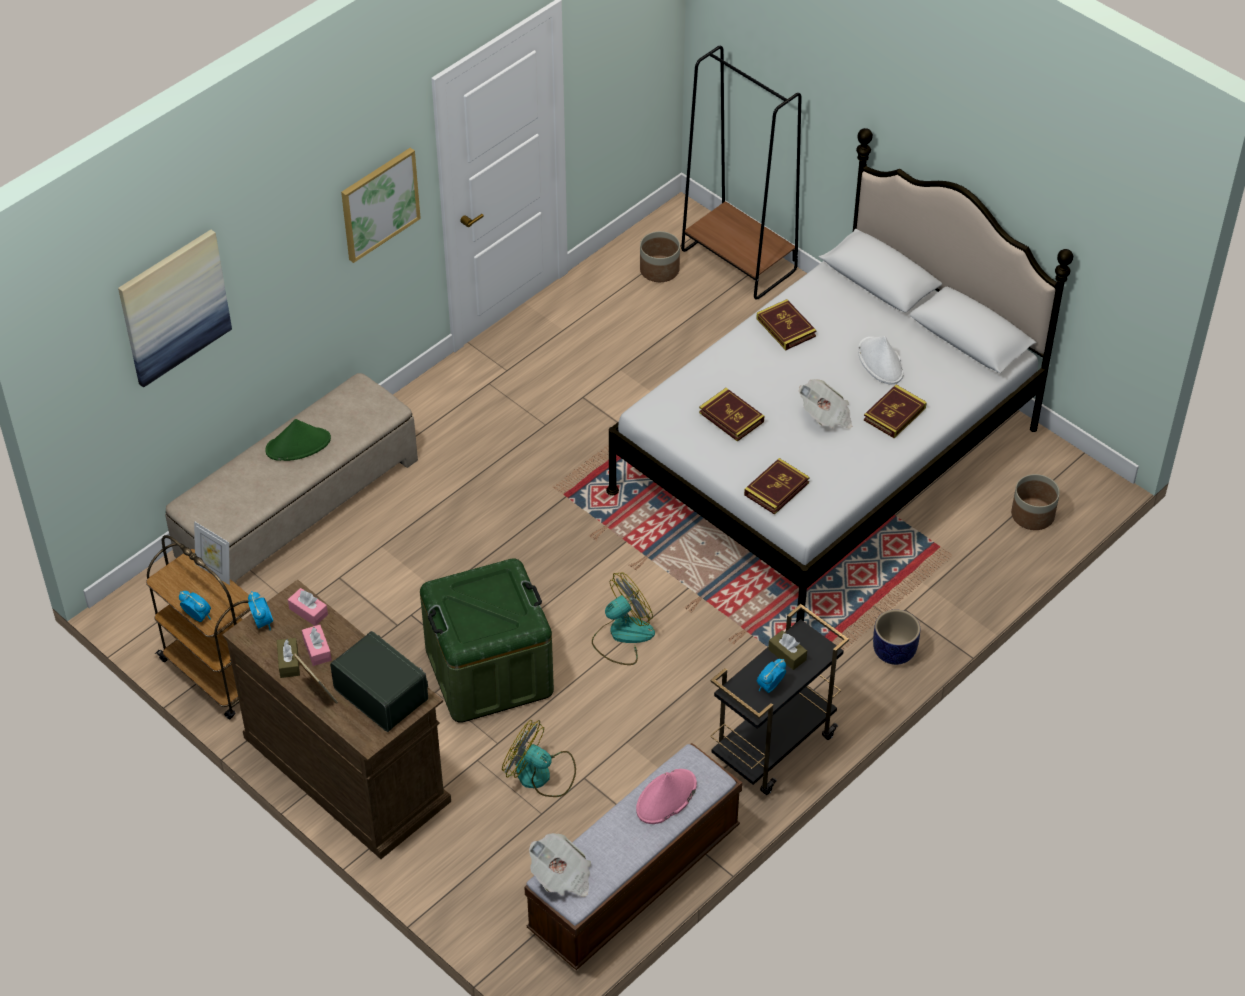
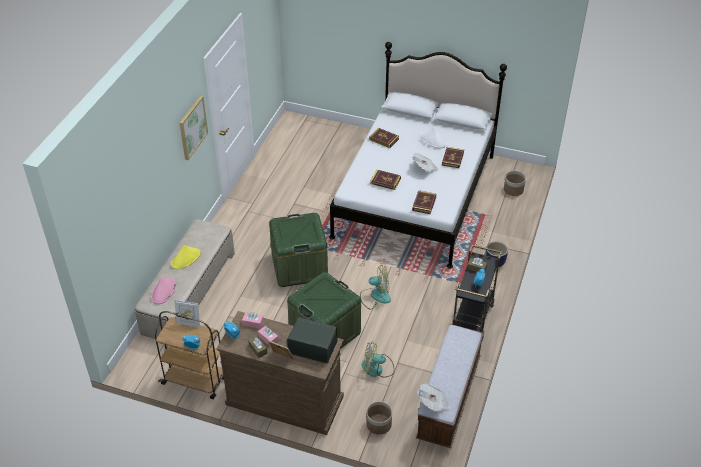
camera: 25 degrees left, 5 degrees down
picture [118,230,232,388] -> none
green hat [265,419,331,461] -> yellow hat [171,245,201,269]
fan [592,572,655,665] -> fan turned 60 degrees clockwise [360,265,391,309]
pink hat [636,769,697,824] -> pink hat moved to [151,278,176,304]
planter [640,231,680,282] -> planter moved to [366,401,392,435]
clothes rack [681,46,802,300] -> none
none -> green storage box [269,213,328,287]

